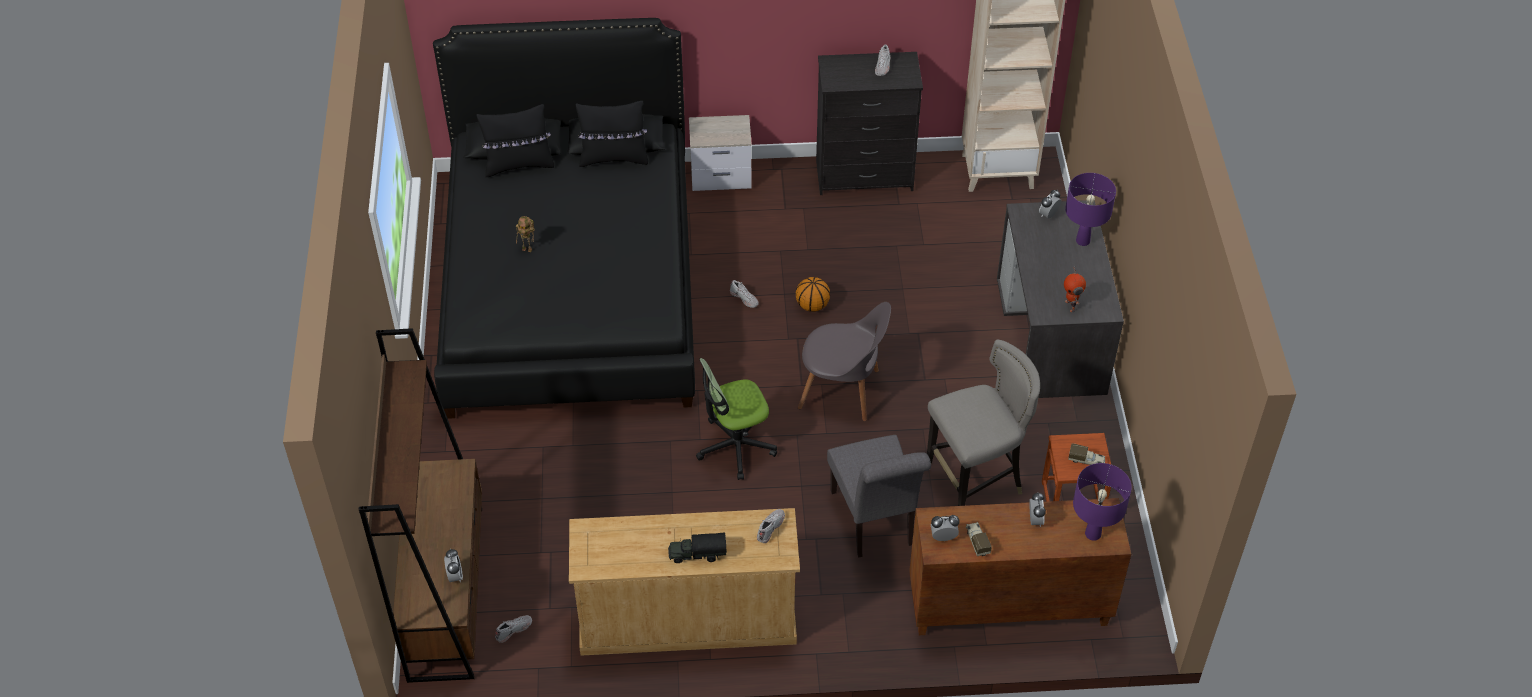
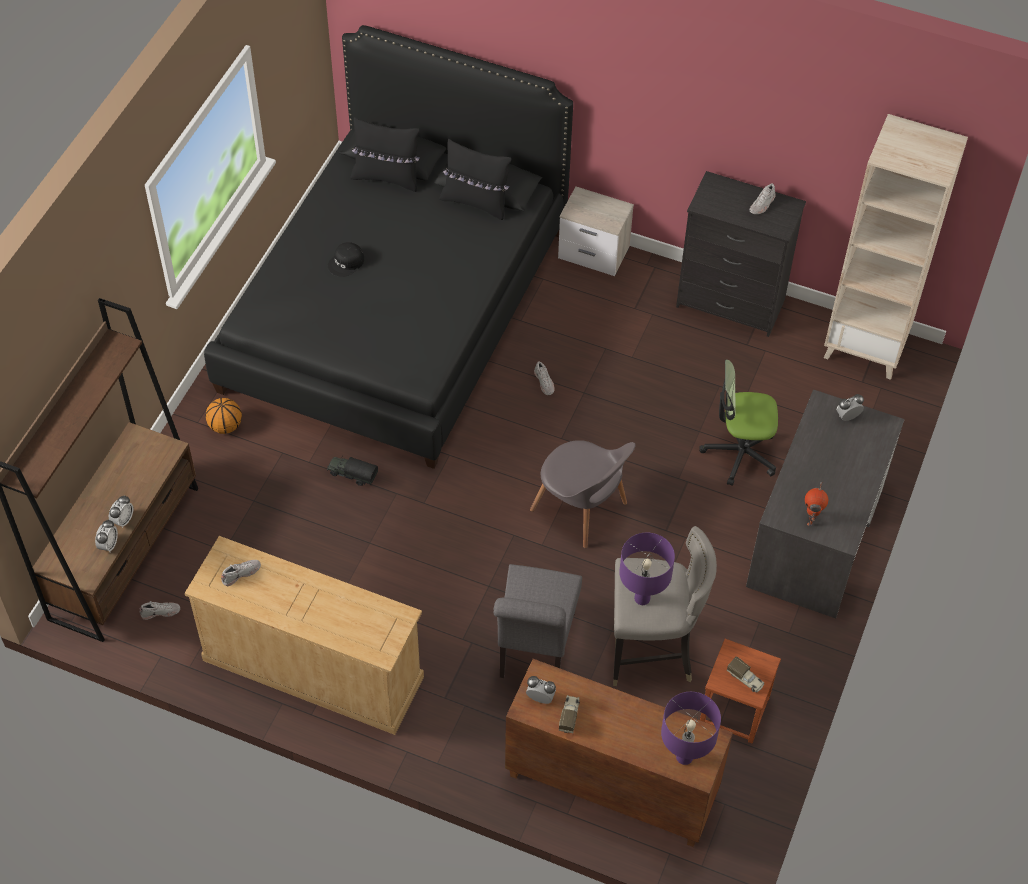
camera: 25 degrees right, 5 degrees up
toy robot [516,216,535,252] -> black cap [327,242,364,277]
toy truck [668,533,726,563] -> toy truck moved to [327,457,378,486]
office chair [696,358,777,480] -> office chair moved to [699,360,778,486]
white shoe [757,509,785,543] -> white shoe moved to [221,560,261,586]
basketball [796,277,830,312] -> basketball moved to [205,398,242,434]
alarm clock [1029,492,1046,527] -> alarm clock moved to [109,495,133,528]
purple table lamp [1065,173,1116,246] -> purple table lamp moved to [619,533,675,605]

